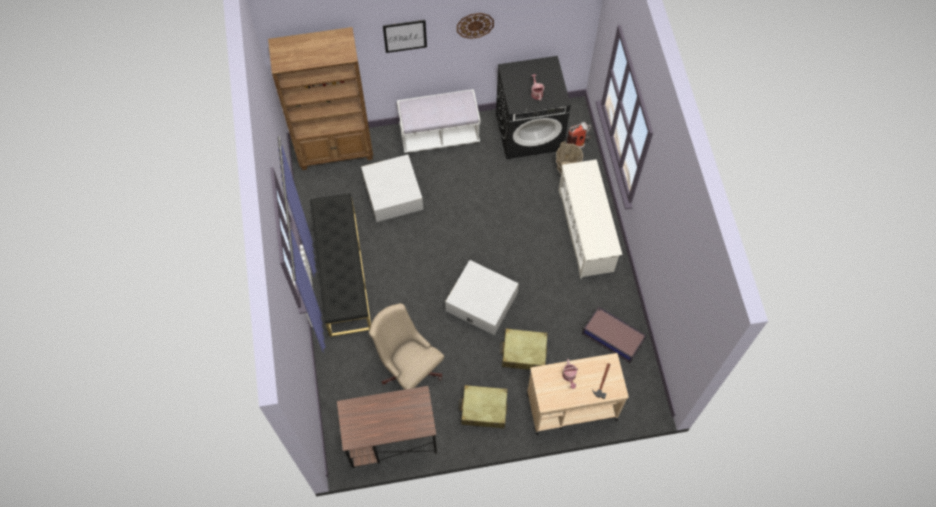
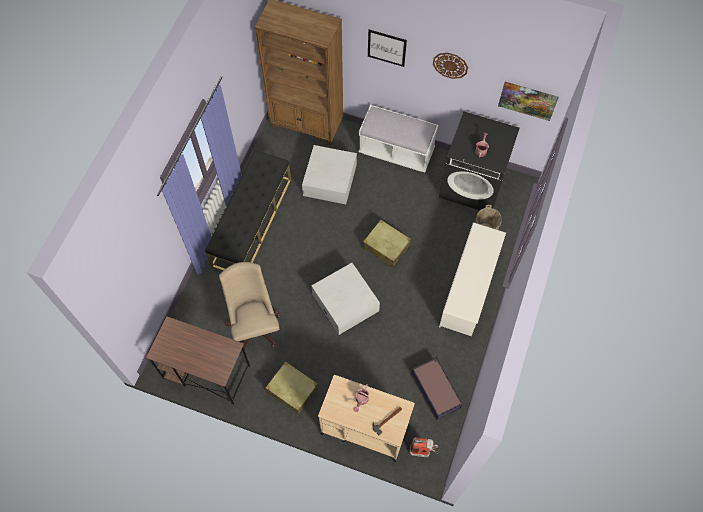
camera: 30 degrees right, 0 degrees up
beige suitcase [500,329,548,370] -> beige suitcase moved to [362,220,411,268]
fire extinguisher [566,122,591,149] -> fire extinguisher moved to [410,437,439,457]
none -> picture [498,82,559,121]

